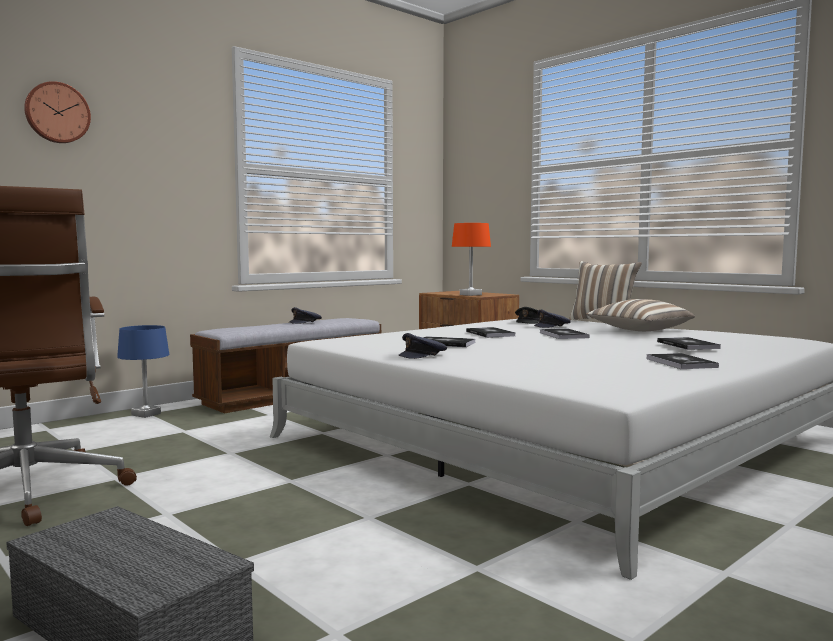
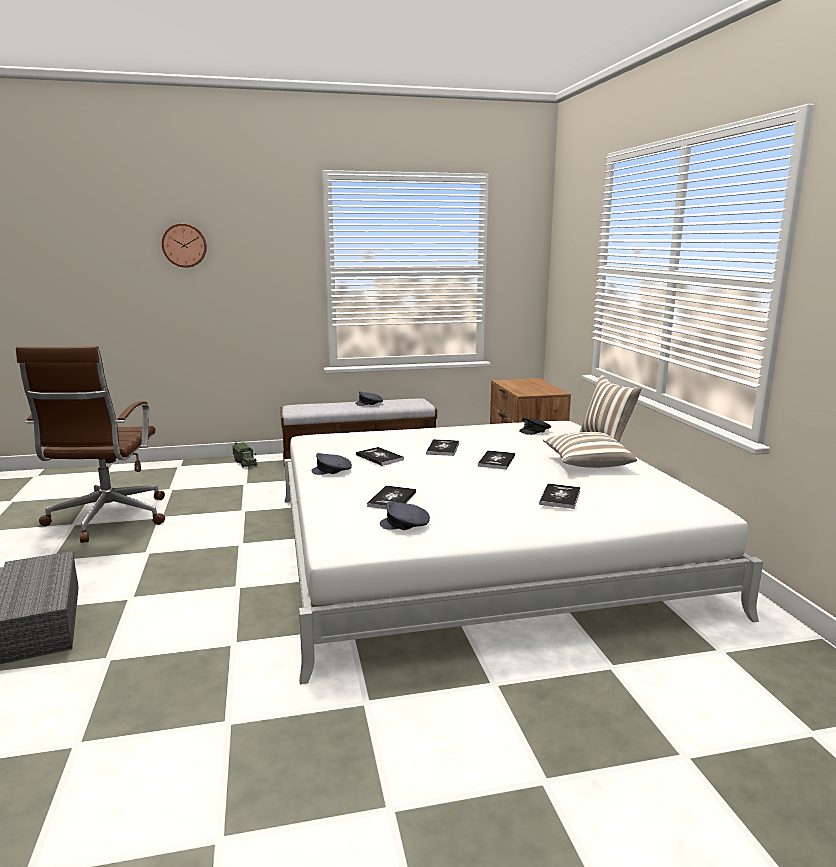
camera: 30 degrees right, 10 degrees up
blue table lamp [117,325,170,418] -> toy truck [233,442,257,468]
orange table lamp [452,223,491,296] -> none
grey cap [534,309,571,328] -> grey cap moved to [380,501,430,530]
book [646,353,719,369] -> book moved to [367,485,416,509]

